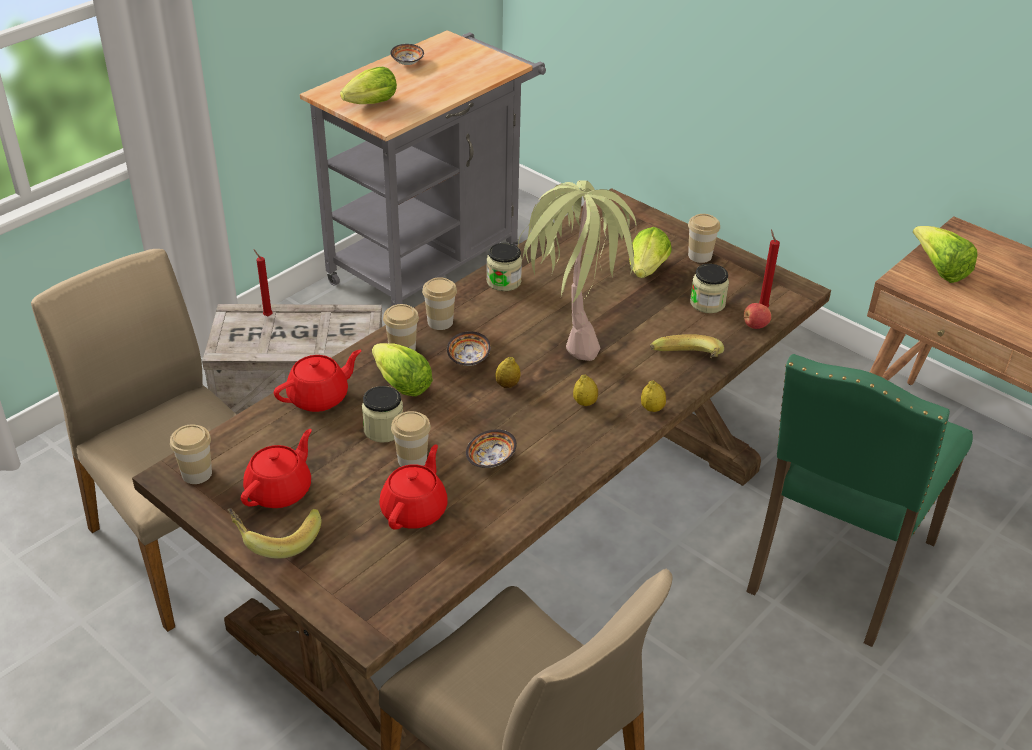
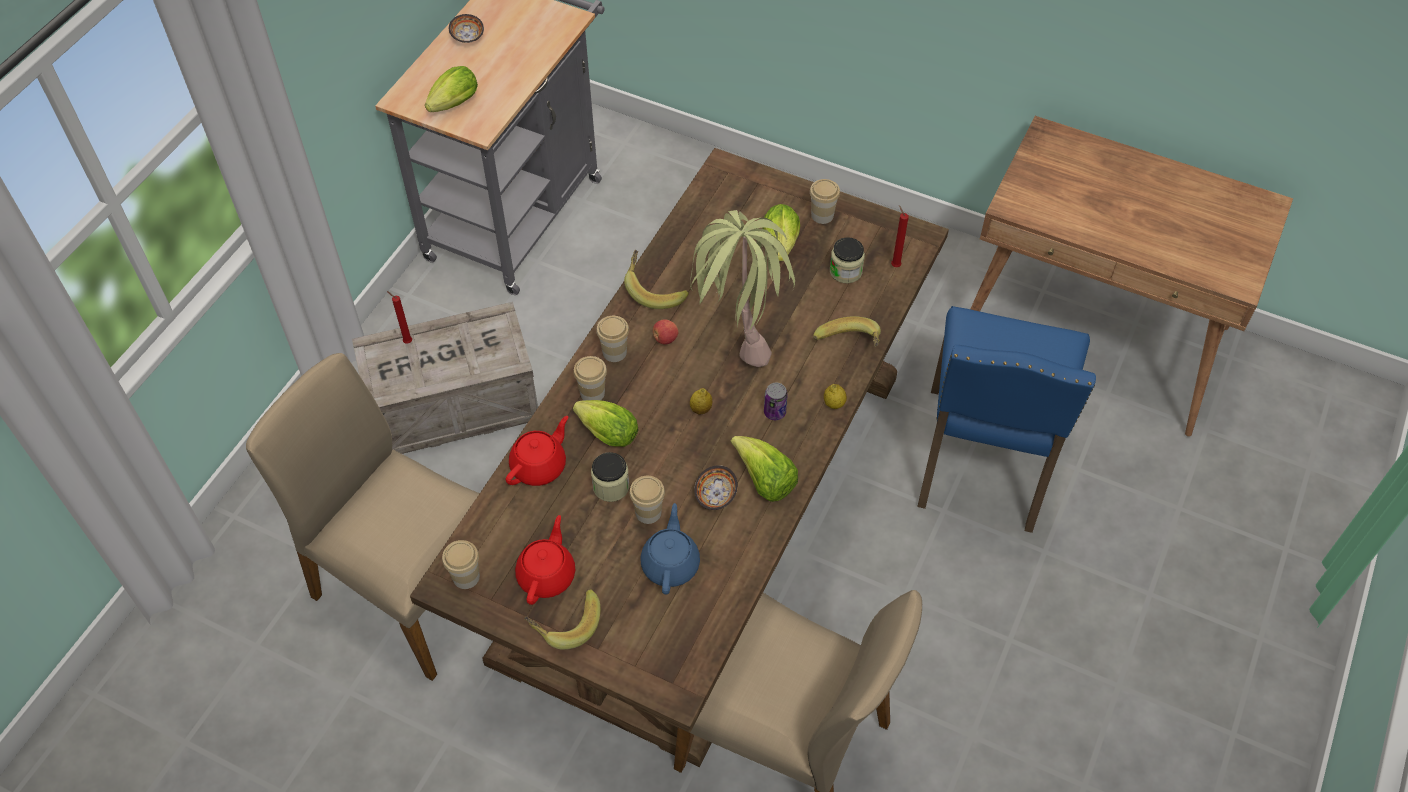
camera: 15 degrees left, 15 degrees up
red teapot [379,444,447,530] -> blue teapot [641,503,700,595]
bowl [447,331,491,366] -> none
jar [487,243,522,291] -> banana [624,250,689,309]
lemon [573,375,598,406] -> can [764,383,788,420]
apple [744,303,771,329] -> apple moved to [653,319,678,345]
green chair [746,354,973,647] -> blue chair [917,306,1096,533]
lettuce [913,226,978,283] -> lettuce moved to [731,436,798,502]

